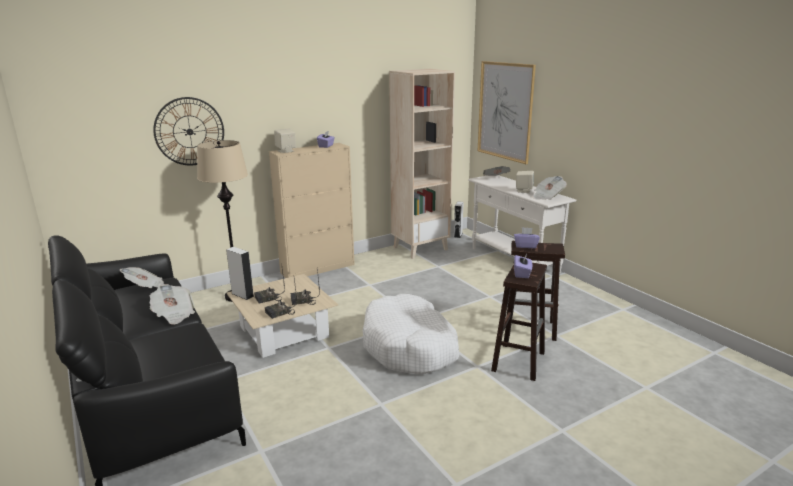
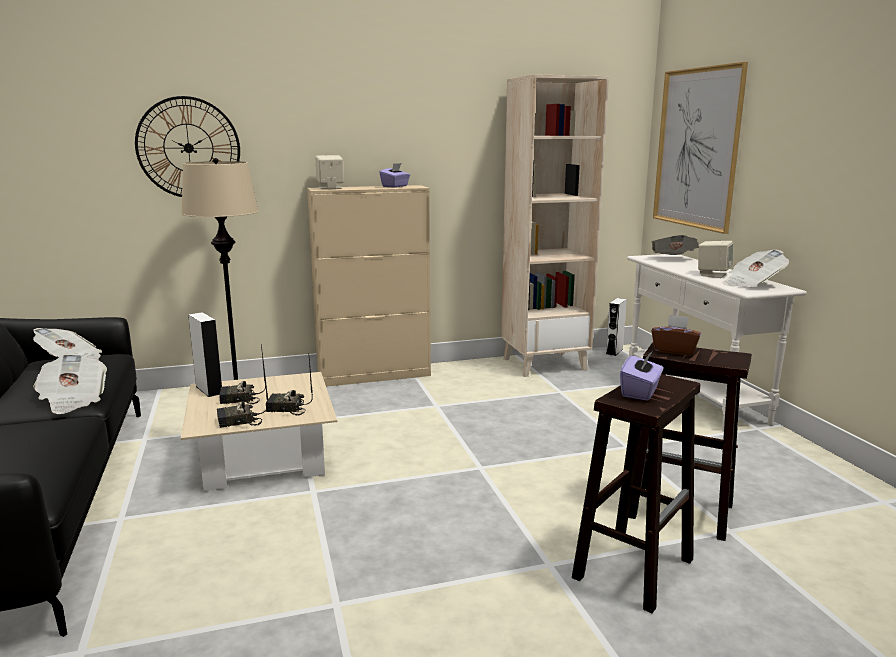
camera: 15 degrees right, 5 degrees down
white dog bed [363,294,459,375] -> none
purple tissue box [514,227,540,248] -> brown tissue box [652,315,701,355]

